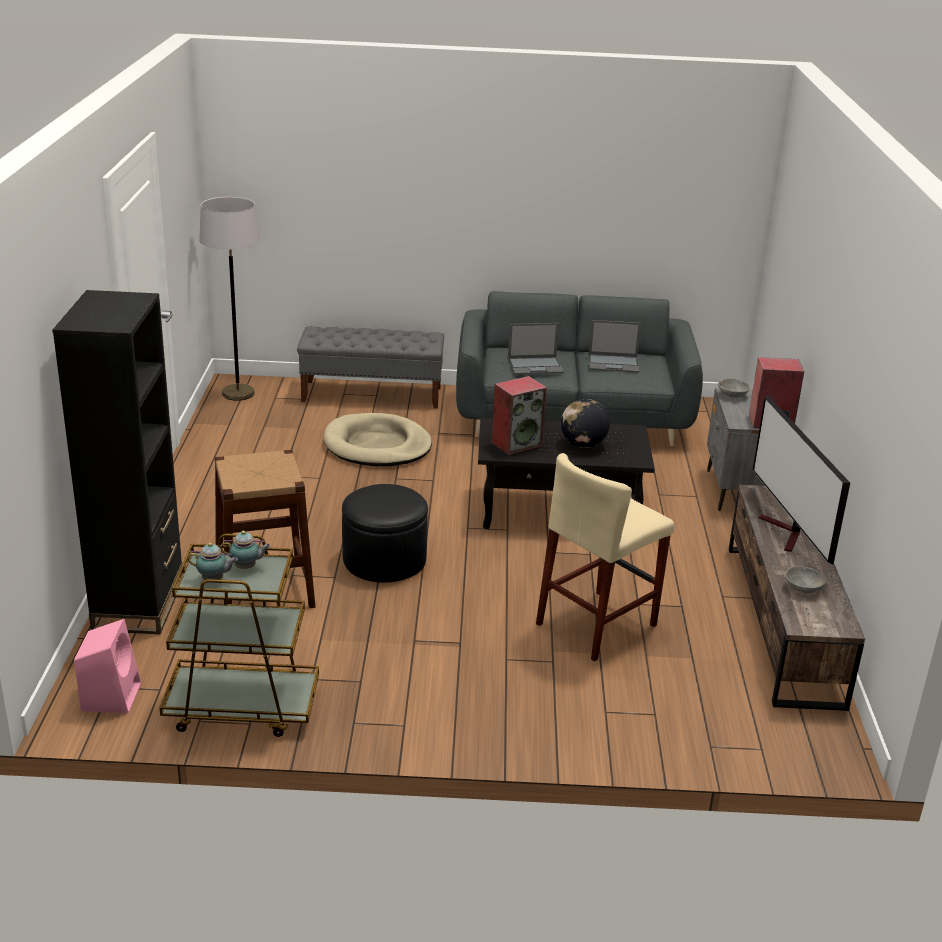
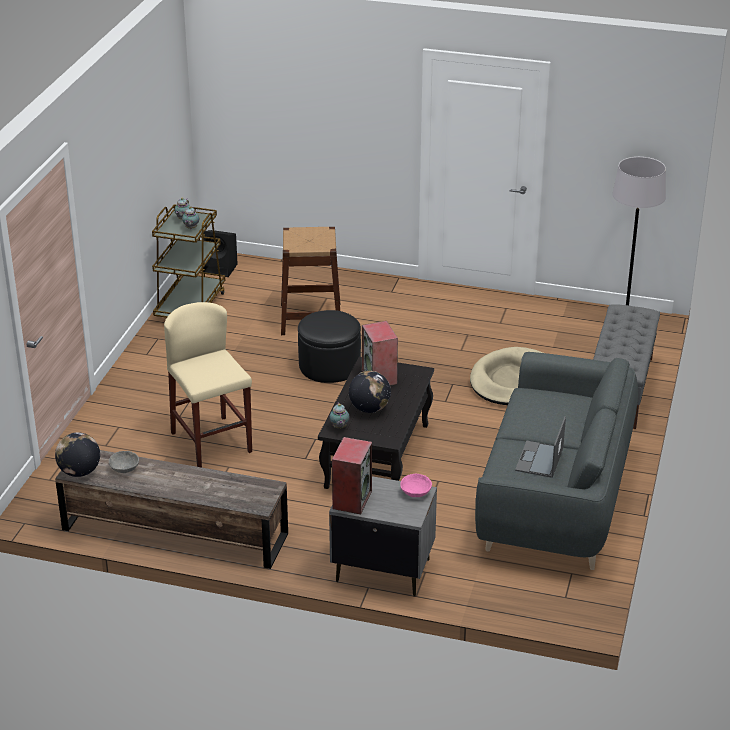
camera: 105 degrees right, 5 degrees up
black bookcase [52,290,182,634] -> none
pink speaker [74,619,141,714] -> black speaker [203,230,237,277]
laptop [508,323,564,375] -> none
grey bowl [718,378,750,398] -> pink bowl [400,474,432,497]
television [753,396,850,564] -> none
none -> globe [55,432,100,477]
none -> teapot [329,403,350,429]

